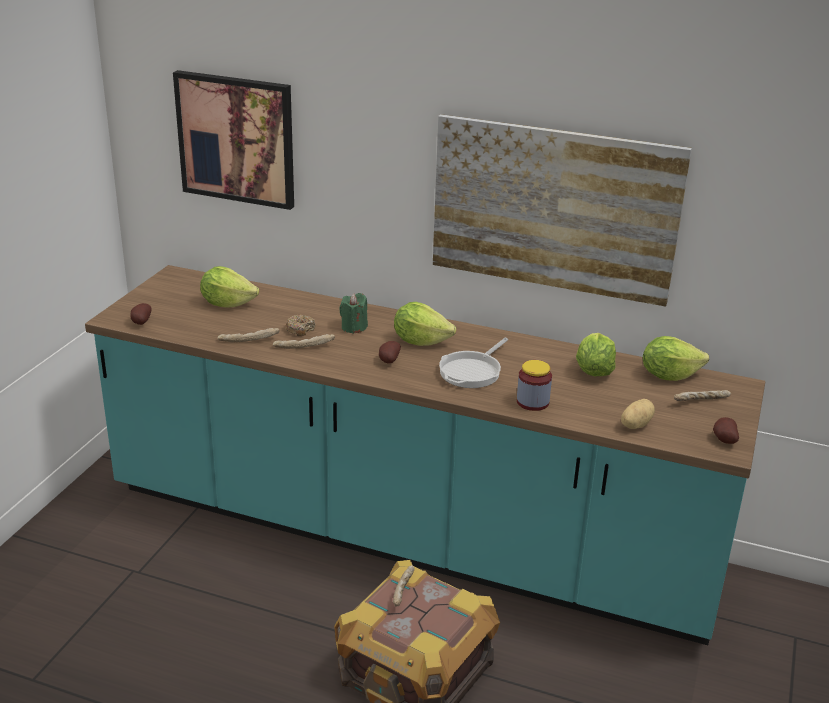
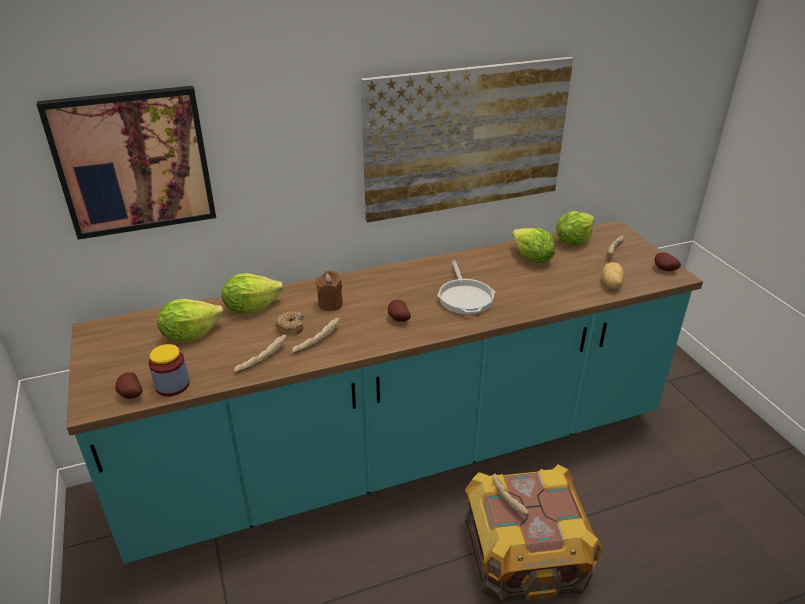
camera: 40 degrees left, 5 degrees up
green candle [339,293,368,334] -> brown candle [316,271,343,311]
lettuce [394,302,456,346] -> lettuce moved to [222,273,283,314]
jar [517,360,552,411] -> jar moved to [149,344,190,396]

